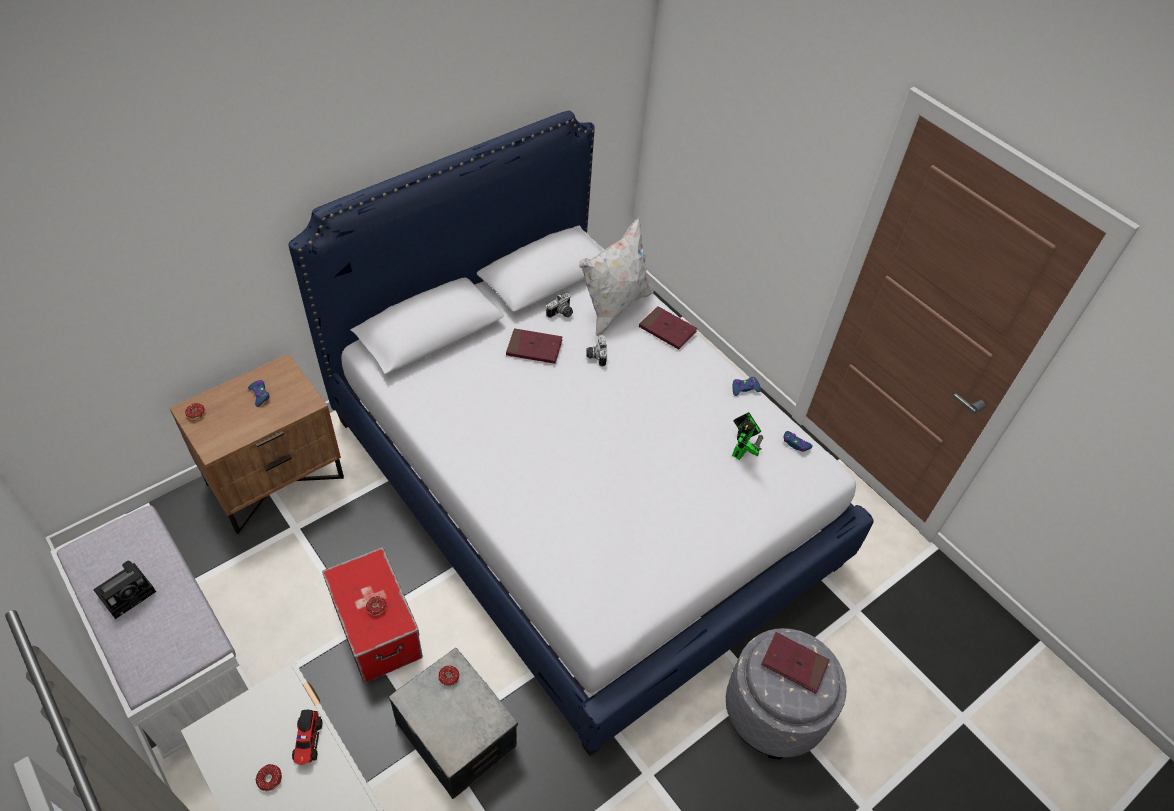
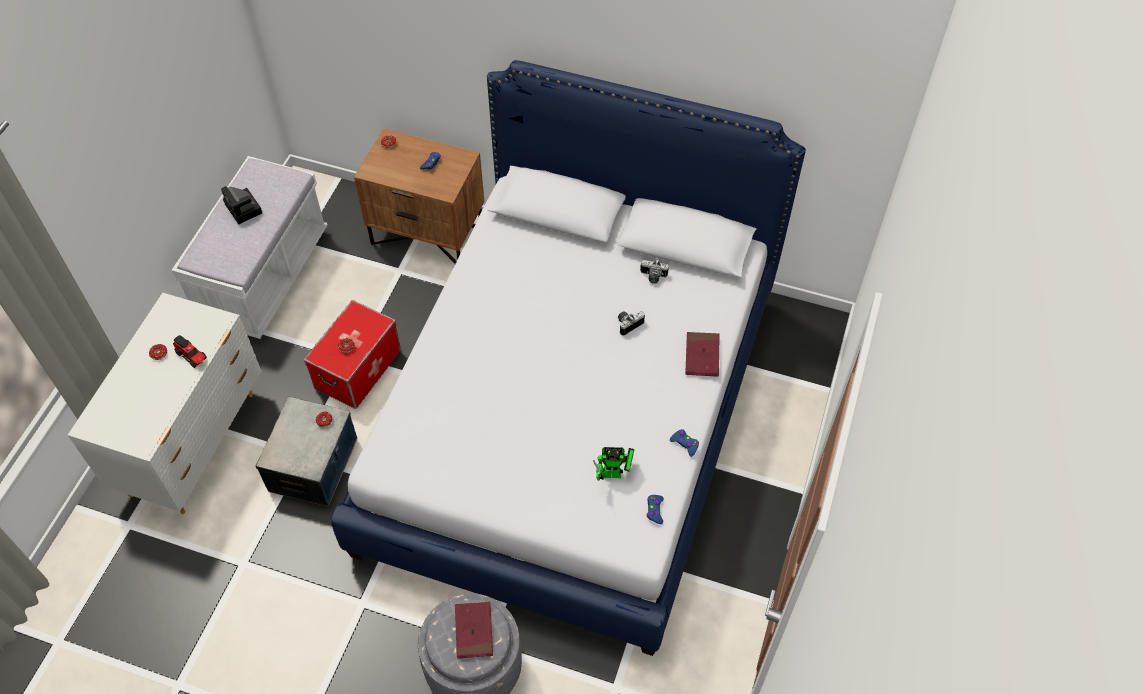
camera: 60 degrees right, 5 degrees up
camera [93,560,156,619] -> camera turned 45 degrees clockwise [221,186,262,225]
toy truck [292,710,322,765] -> toy truck turned 105 degrees counterclockwise [173,335,207,368]
red book [506,328,563,364] -> none
white pillow [579,217,654,336] -> none

